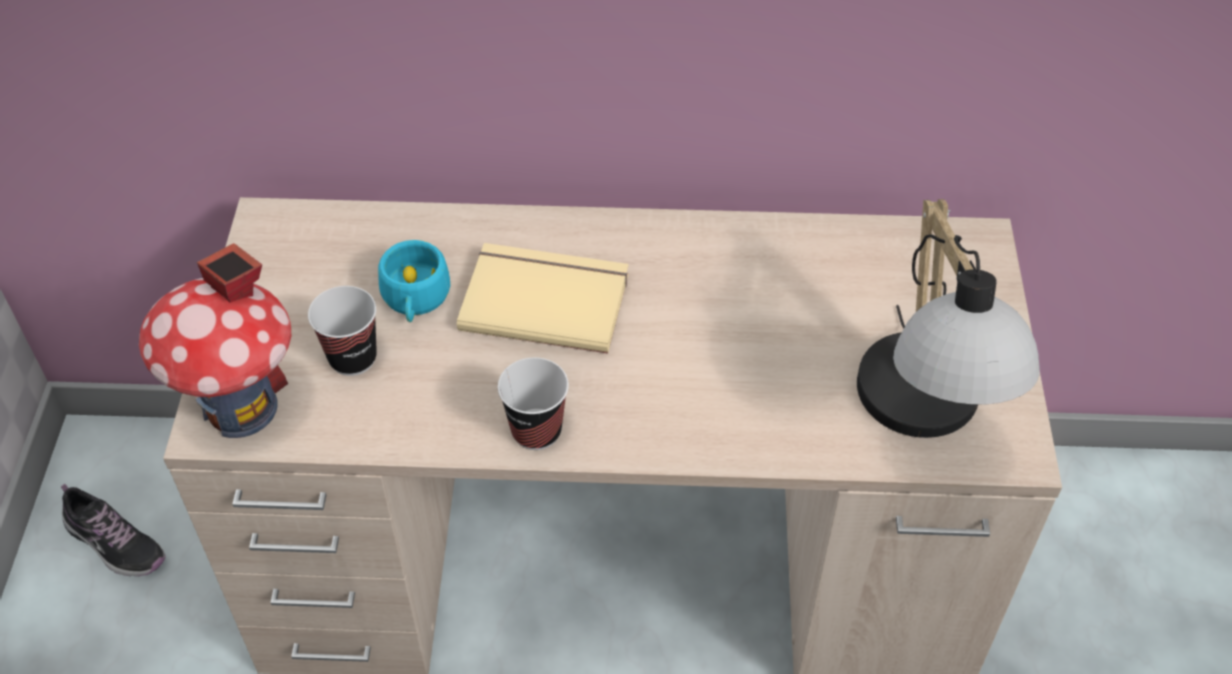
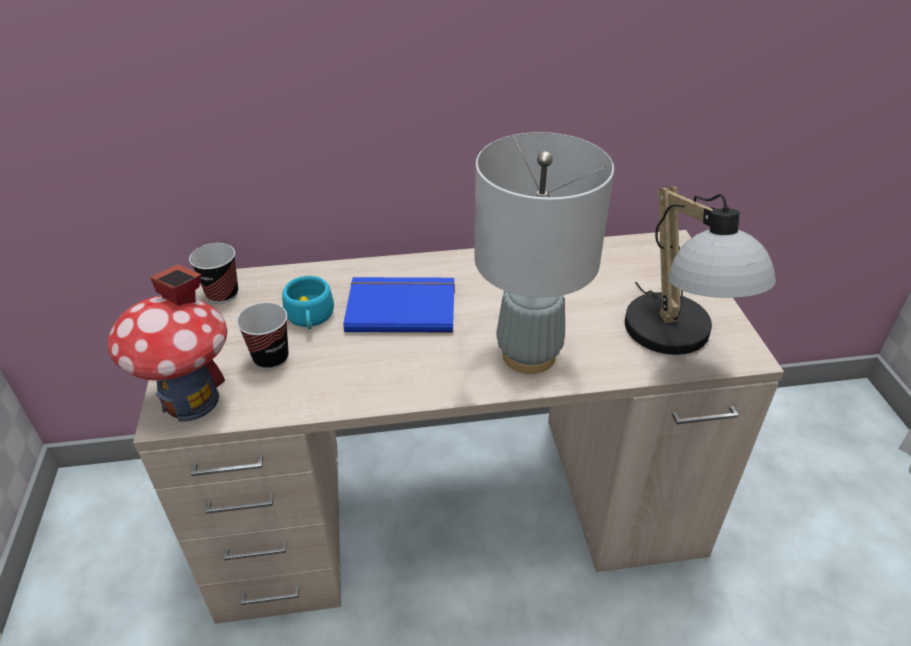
camera: 10 degrees left, 10 degrees down
shoe [61,484,166,576] -> none
beige book [457,243,629,354] -> blue book [343,277,455,333]
cup [498,357,569,450] -> cup moved to [189,243,238,304]
none -> grey table lamp [474,132,614,374]

